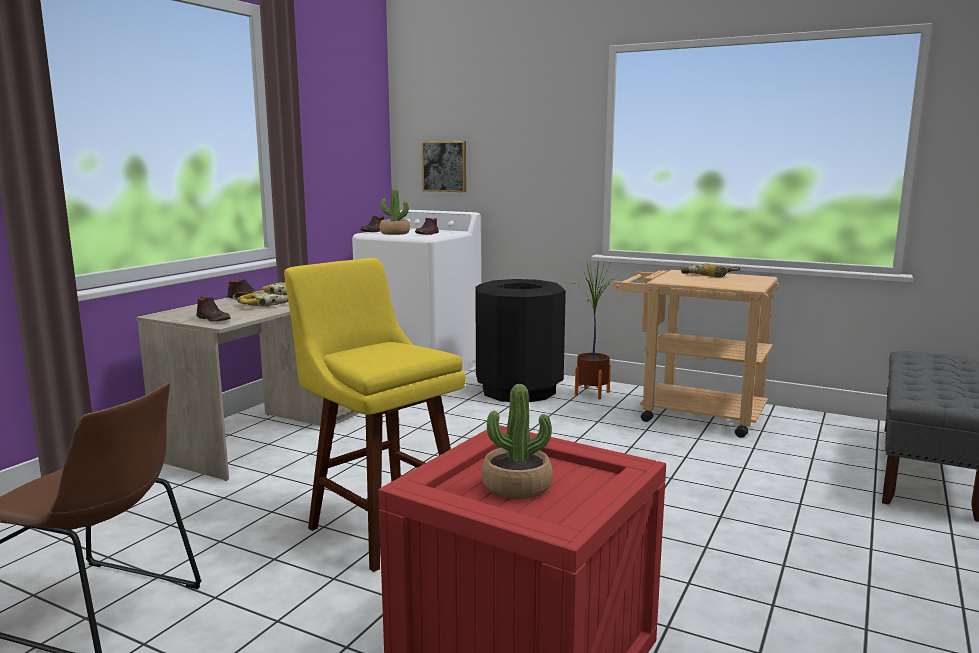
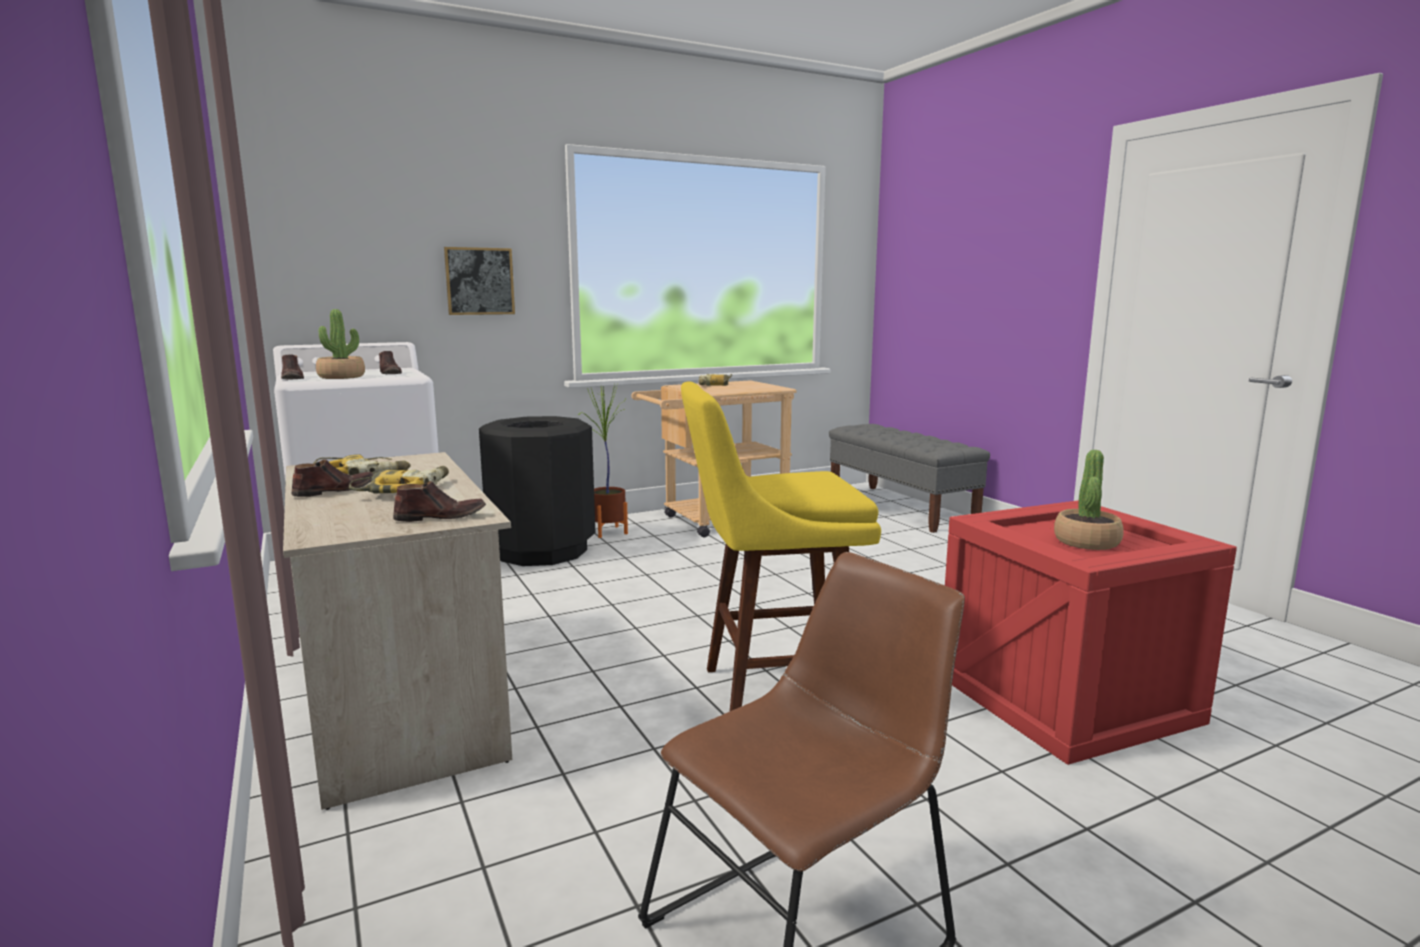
camera: 55 degrees left, 0 degrees up
picture [422,141,466,192] -> picture moved to [444,247,515,315]

